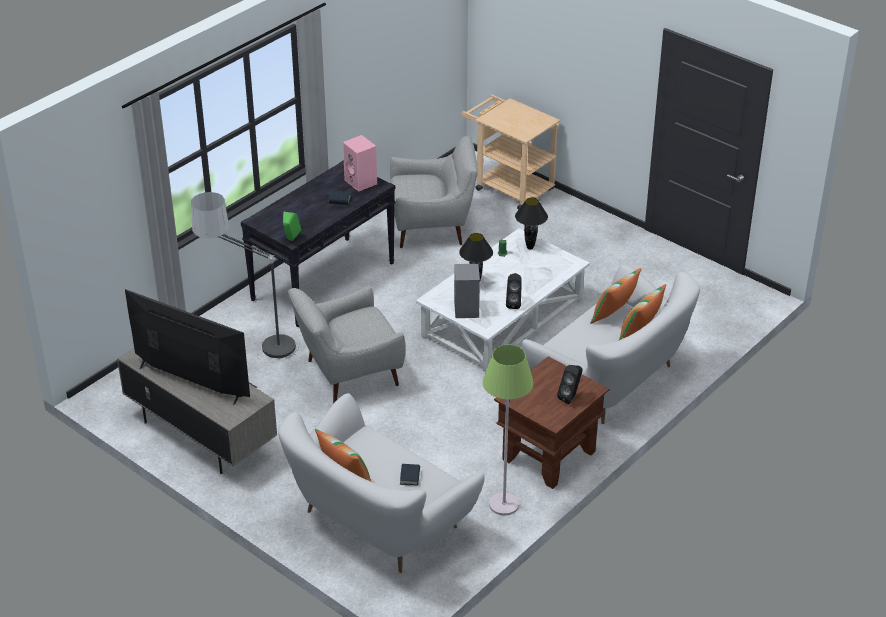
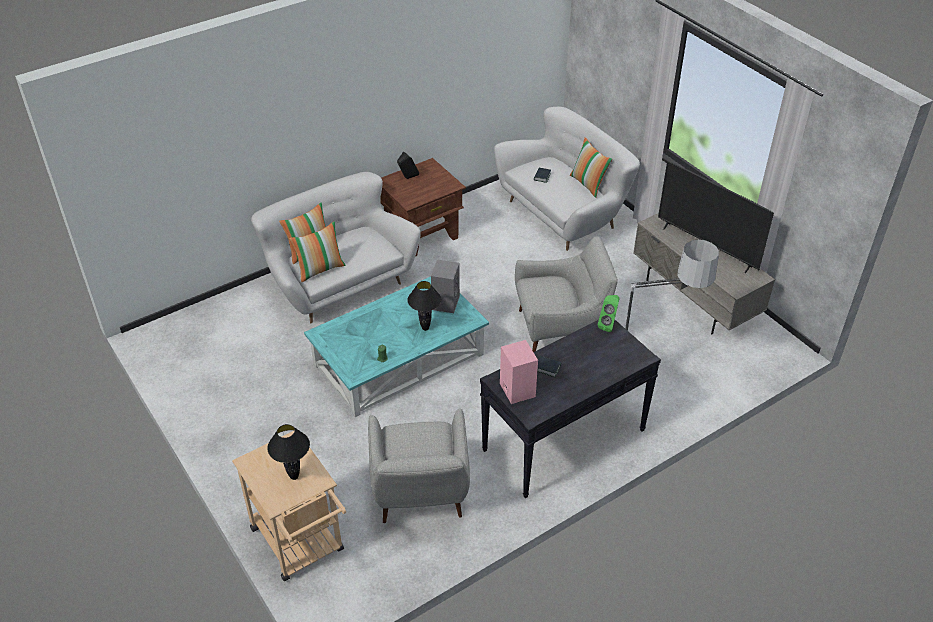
camera: 165 degrees left, 5 degrees up
grey armchair [390,136,478,248] -> grey armchair turned 105 degrees counterclockwise [368,409,470,523]
white coffee table [416,228,590,372] -> turquoise coffee table [304,276,489,417]
green floor lamp [483,345,534,516] -> none
black speaker [506,273,522,309] -> none
black table lamp [515,198,548,250] -> black table lamp moved to [267,424,310,480]

